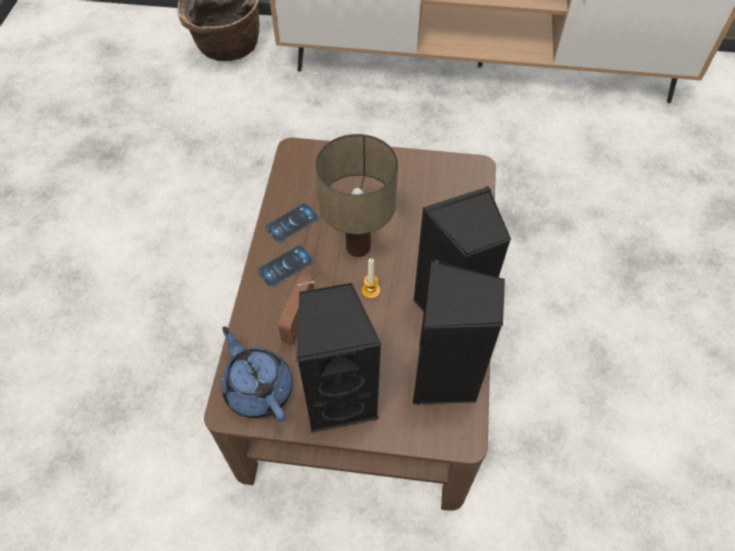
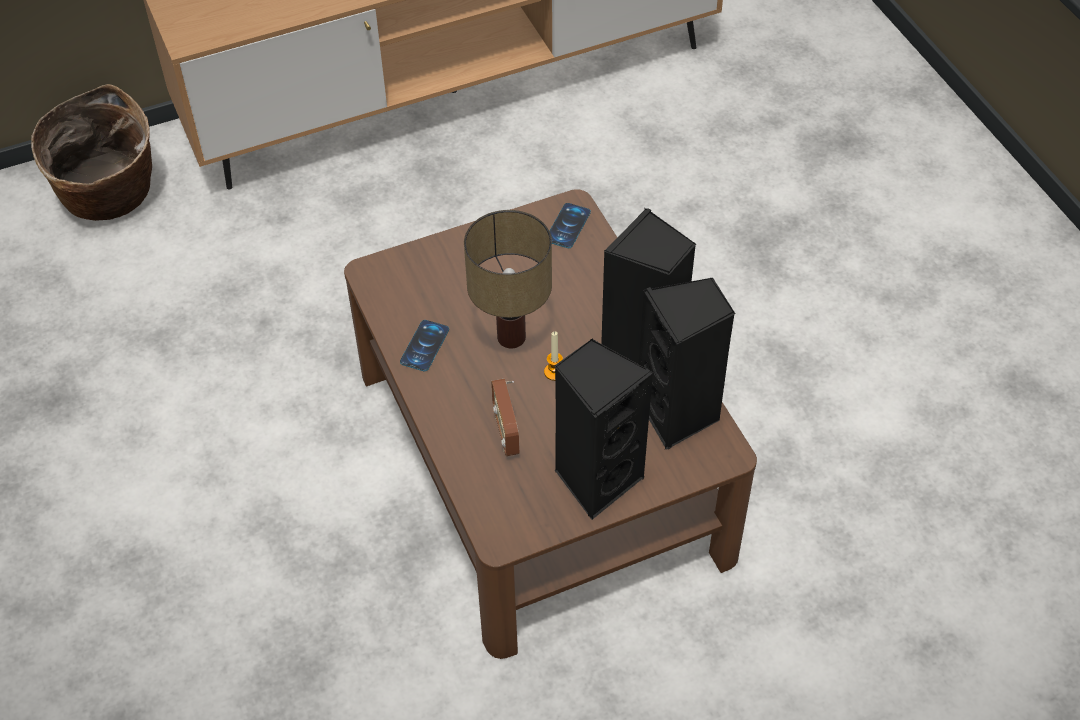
camera: 30 degrees left, 5 degrees down
blue teapot [221,326,293,422] -> none
phone [257,245,314,287] -> phone moved to [550,203,591,248]

